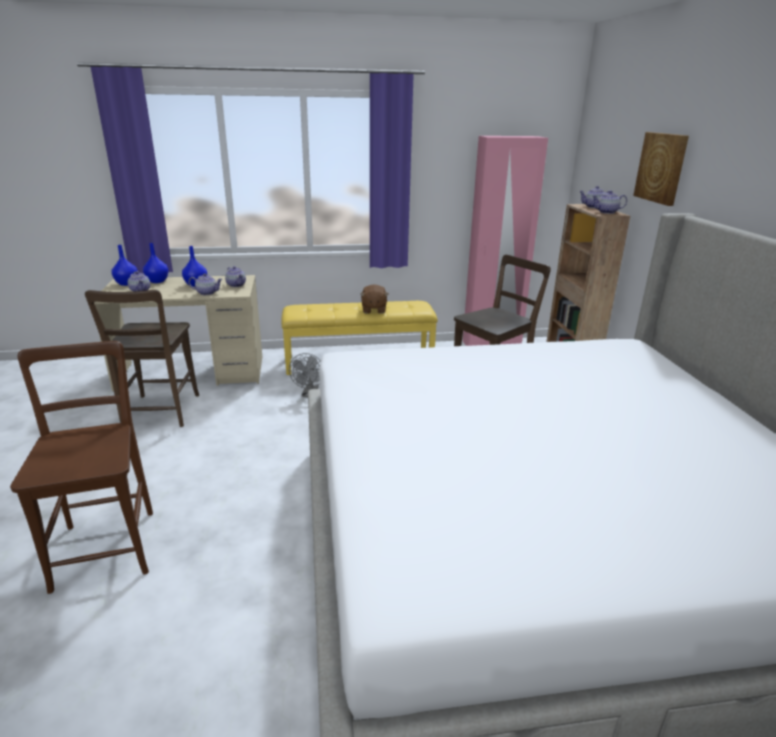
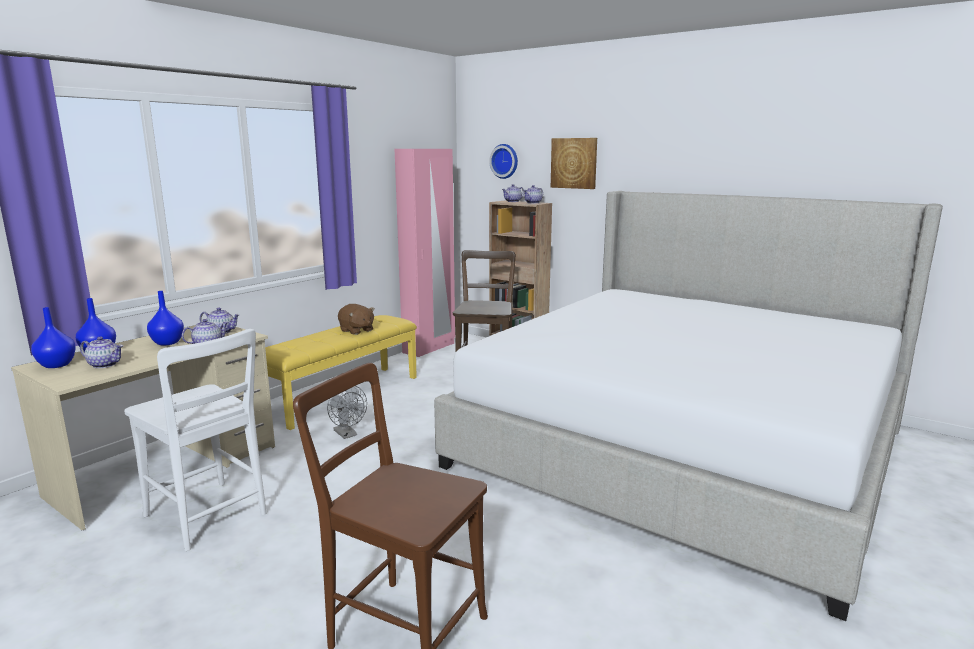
camera: 45 degrees left, 10 degrees down
brown chair [85,290,199,427] -> white chair [124,329,266,551]
none -> wall clock [489,144,518,179]

